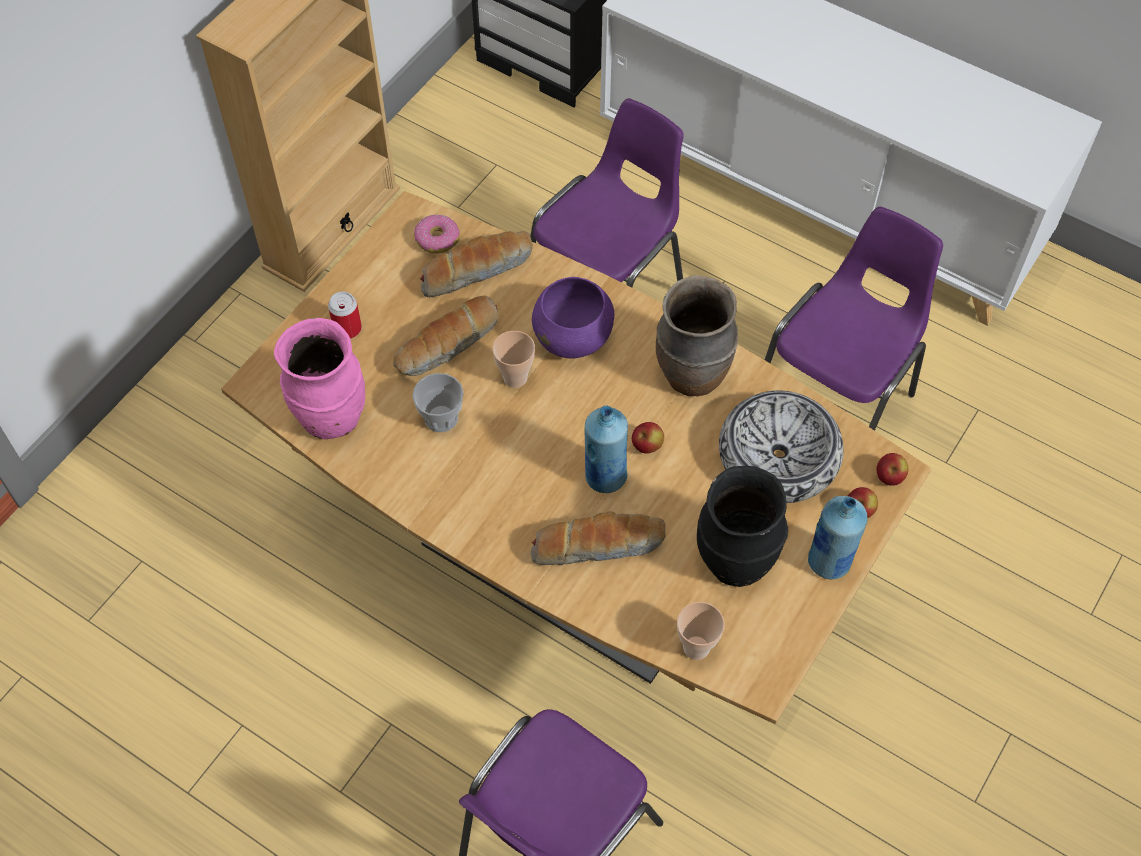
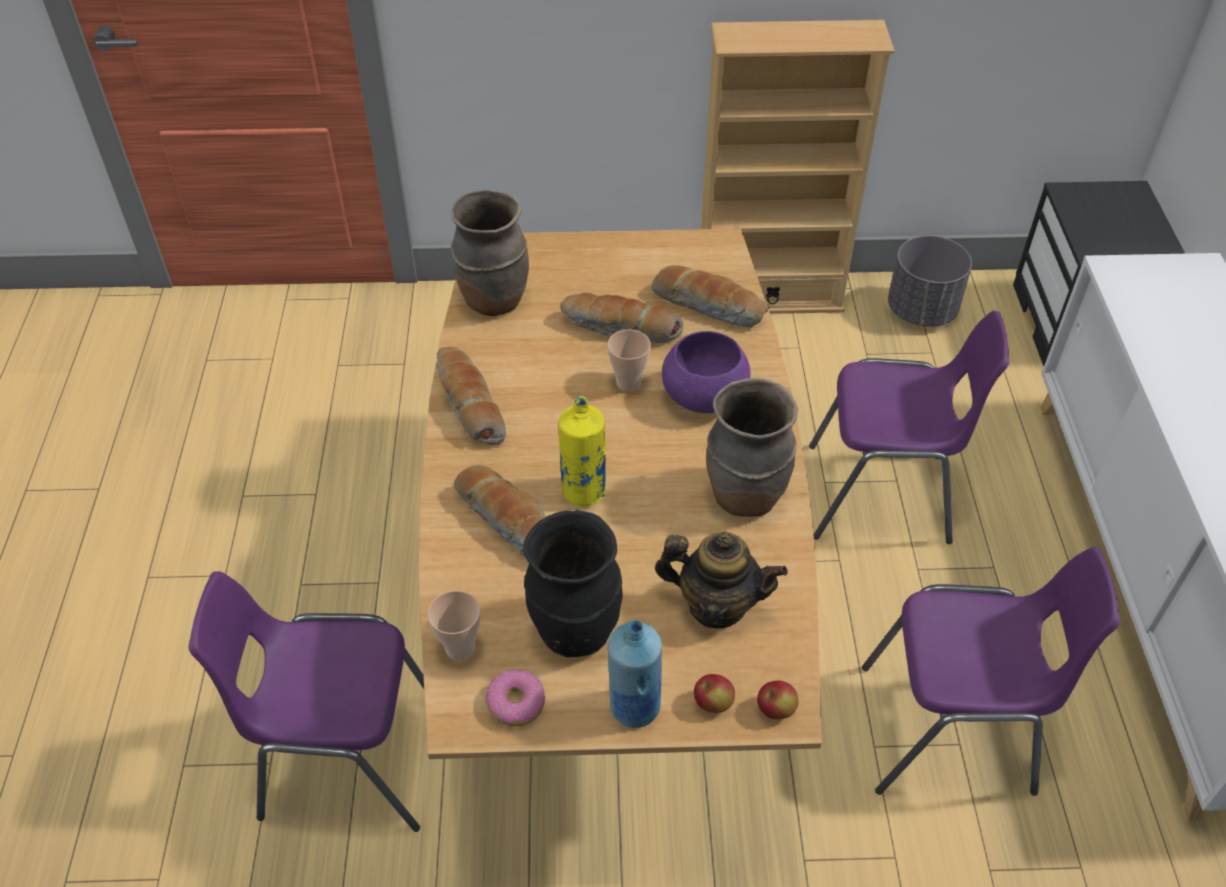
camera: 55 degrees right, 10 degrees down
pink vase [274,318,365,439] -> brown vase [451,189,529,316]
can [328,291,362,339] -> none
cup [412,373,464,432] -> none
donut [414,214,460,254] -> donut moved to [486,669,545,726]
blue bottle [585,406,628,493] -> yellow bottle [558,396,606,506]
apple [632,422,664,454] -> none
bowl [719,390,844,503] -> teapot [655,532,788,628]
none -> bread [437,347,506,445]
none -> grey planter [888,235,972,327]

